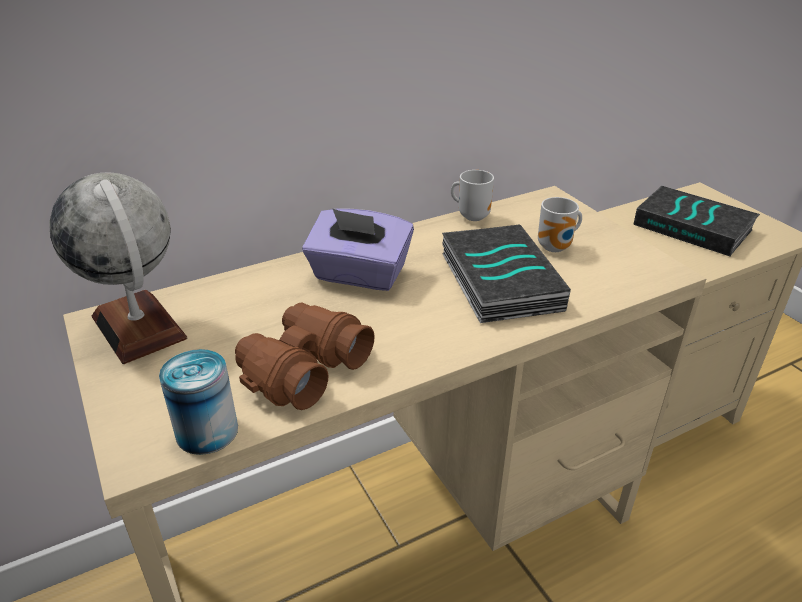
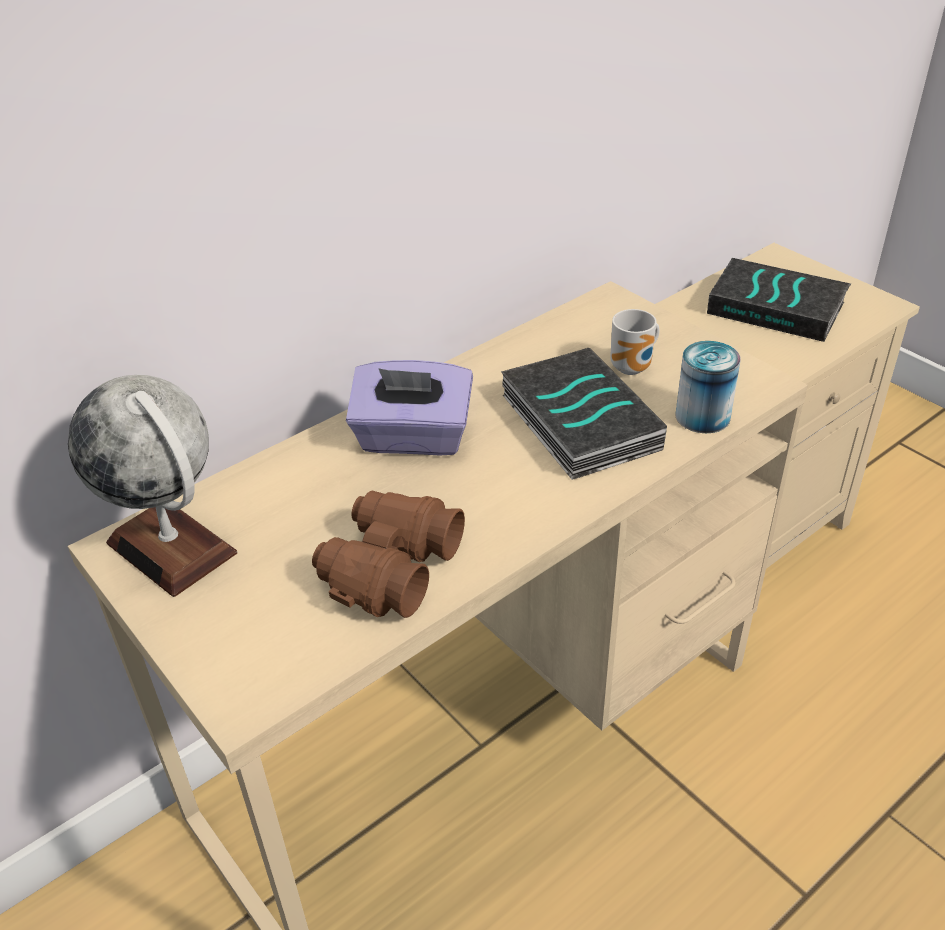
camera: 10 degrees left, 5 degrees up
can [159,349,238,455] -> can moved to [675,341,741,433]
mug [451,170,494,221] -> none

